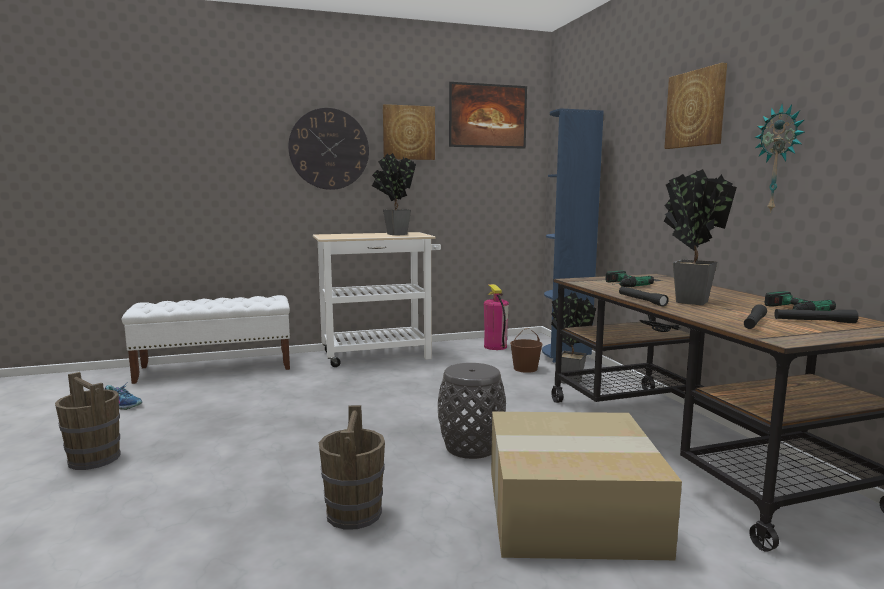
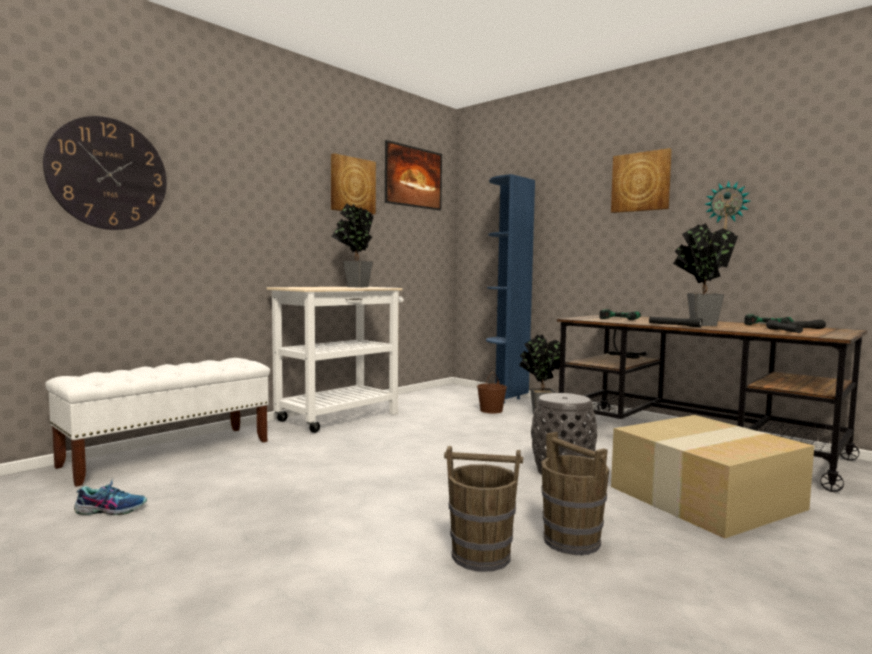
camera: 30 degrees left, 5 degrees down
brown bucket [55,372,121,470] -> brown bucket moved to [444,446,523,572]
wall clock [288,108,369,190] -> wall clock moved to [43,116,167,230]
fire extinguisher [484,284,509,350] -> none

